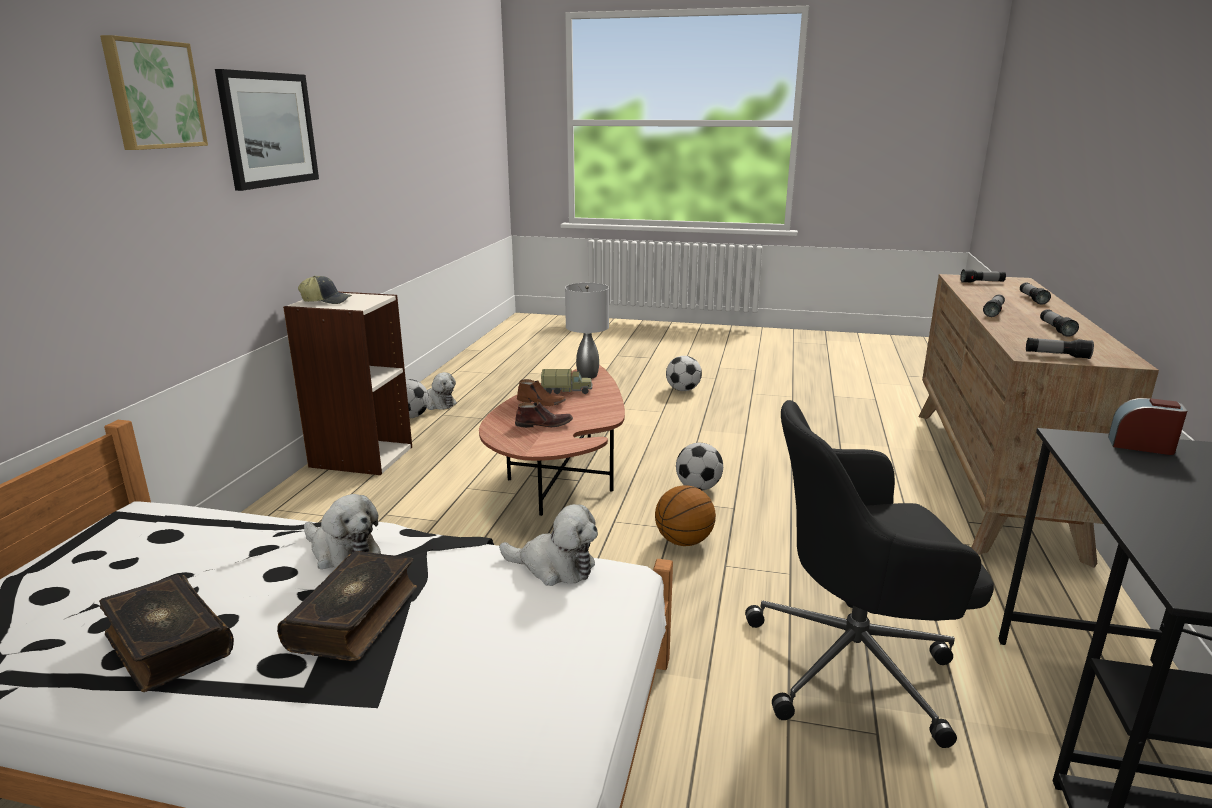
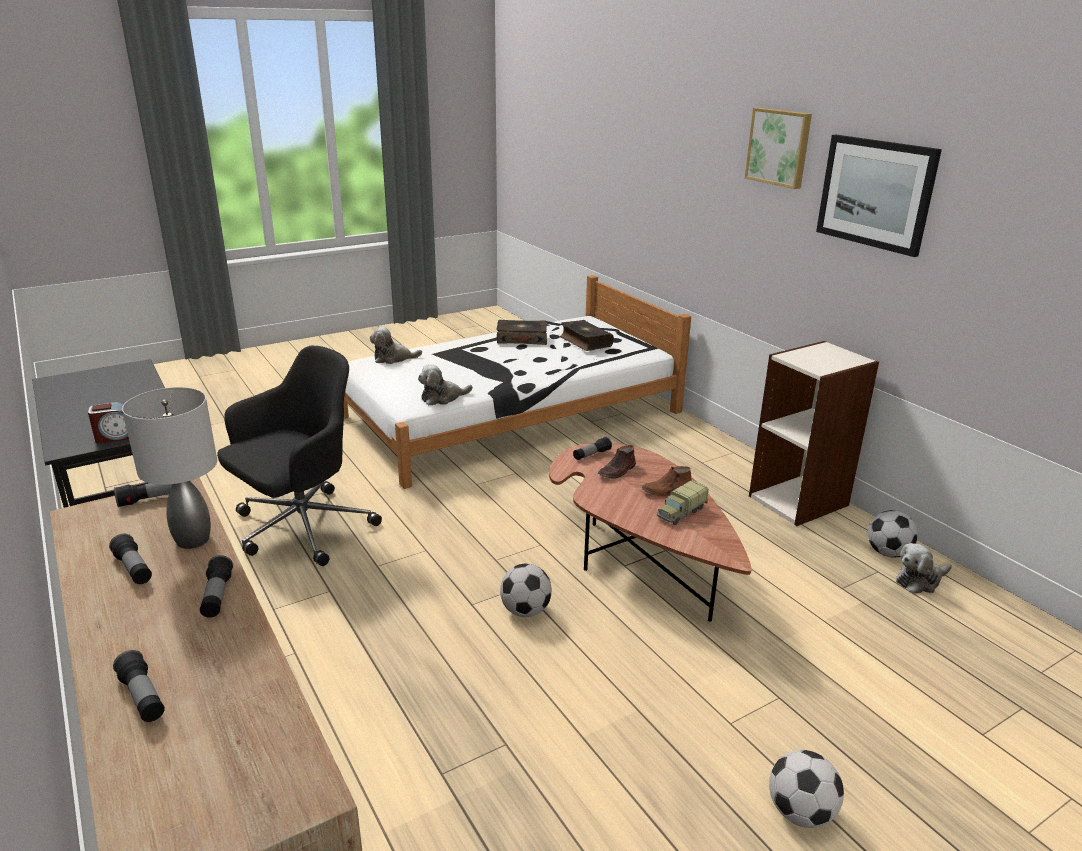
camera: 135 degrees right, 5 degrees up
book [277,551,417,661] -> book moved to [560,320,614,351]
cap [298,276,352,304] -> none
plush toy [304,494,381,569] -> plush toy moved to [370,327,422,364]
grey table lamp [565,283,609,379] -> grey table lamp moved to [122,387,217,549]
basketball [655,485,716,546] -> none
flashlight [960,269,1006,283] -> flashlight moved to [573,437,612,460]

